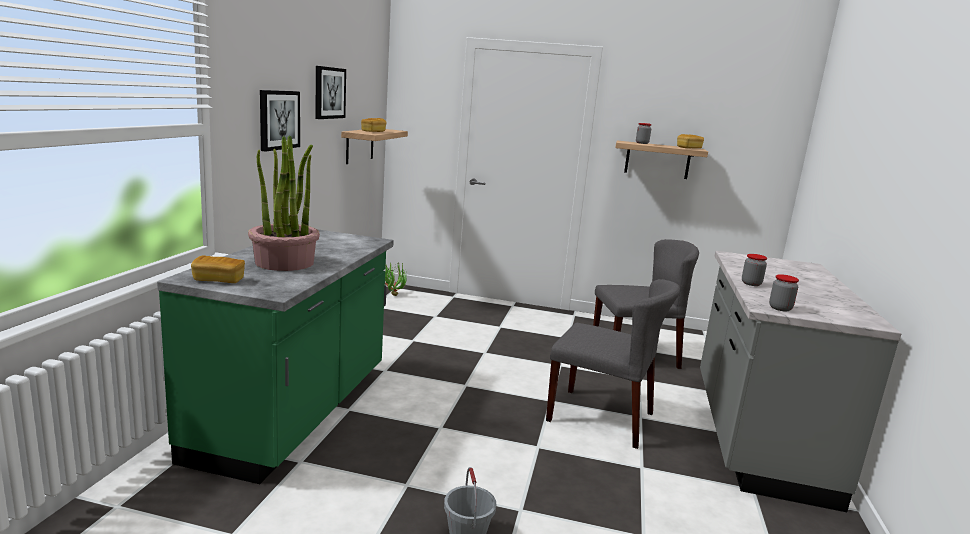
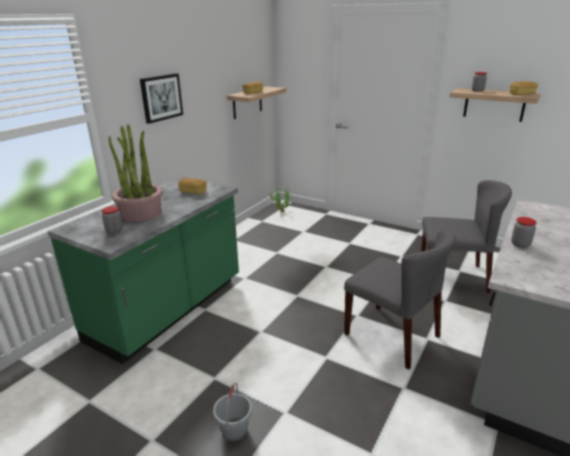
camera: 20 degrees right, 10 degrees up
bread [191,255,245,283] -> bread moved to [178,178,207,194]
picture [315,66,346,119] -> none
jar [769,274,799,311] -> jar moved to [102,206,123,234]

